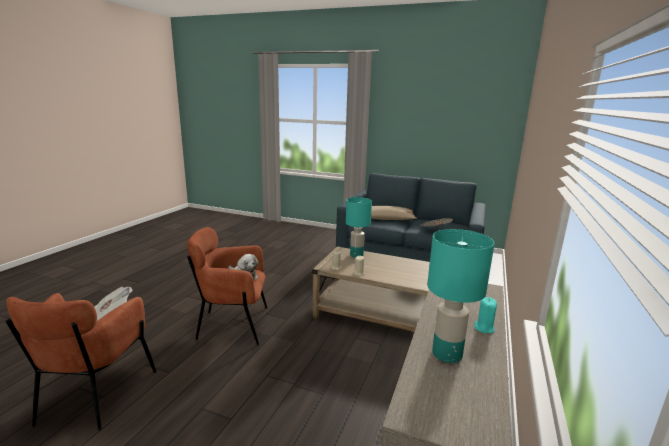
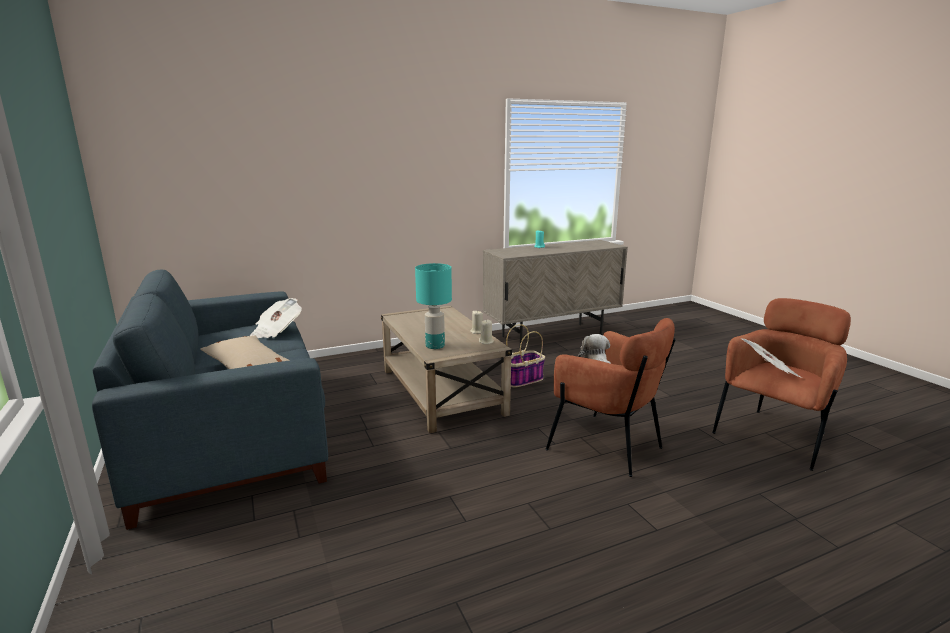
camera: 135 degrees left, 0 degrees up
turquoise table lamp [427,229,494,363] -> none
none -> basket [506,324,545,388]

